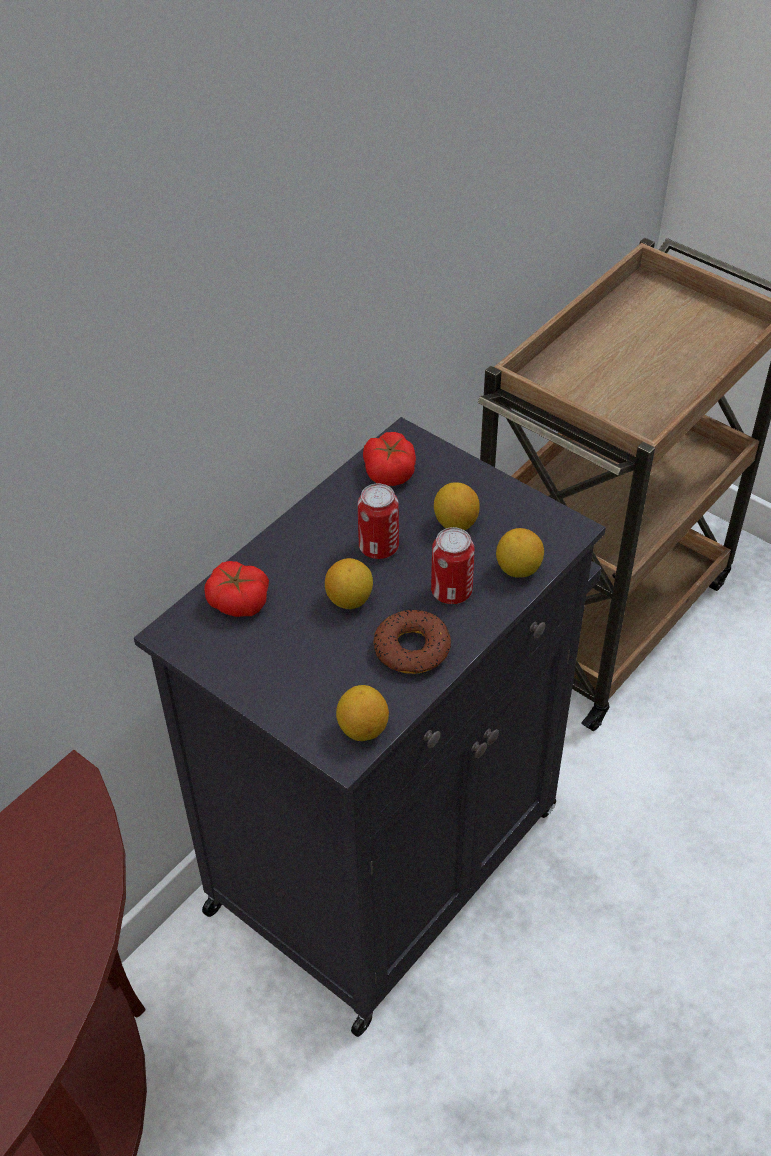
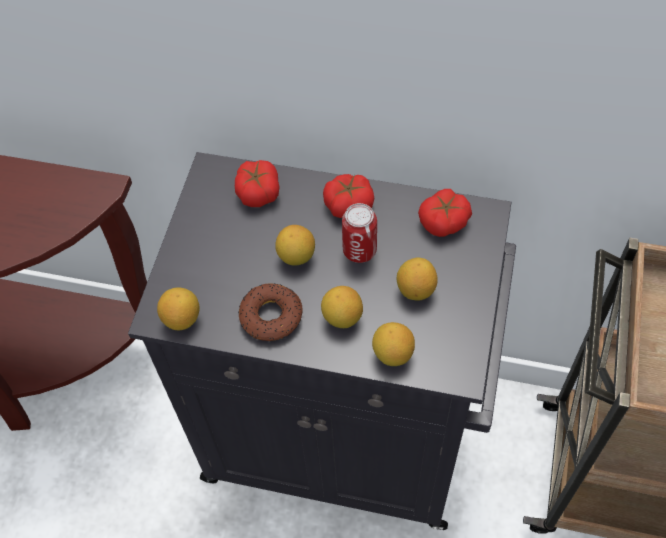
camera: 65 degrees right, 10 degrees up
can [431,527,474,604] -> lemon [321,286,363,328]
none -> tomato [323,174,374,218]

